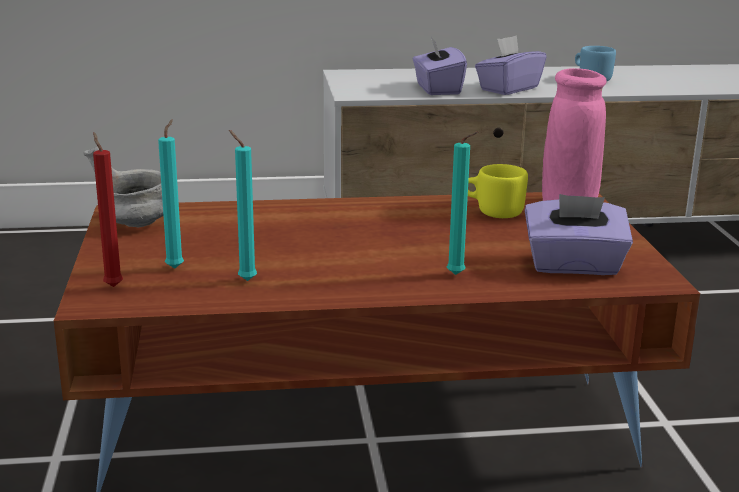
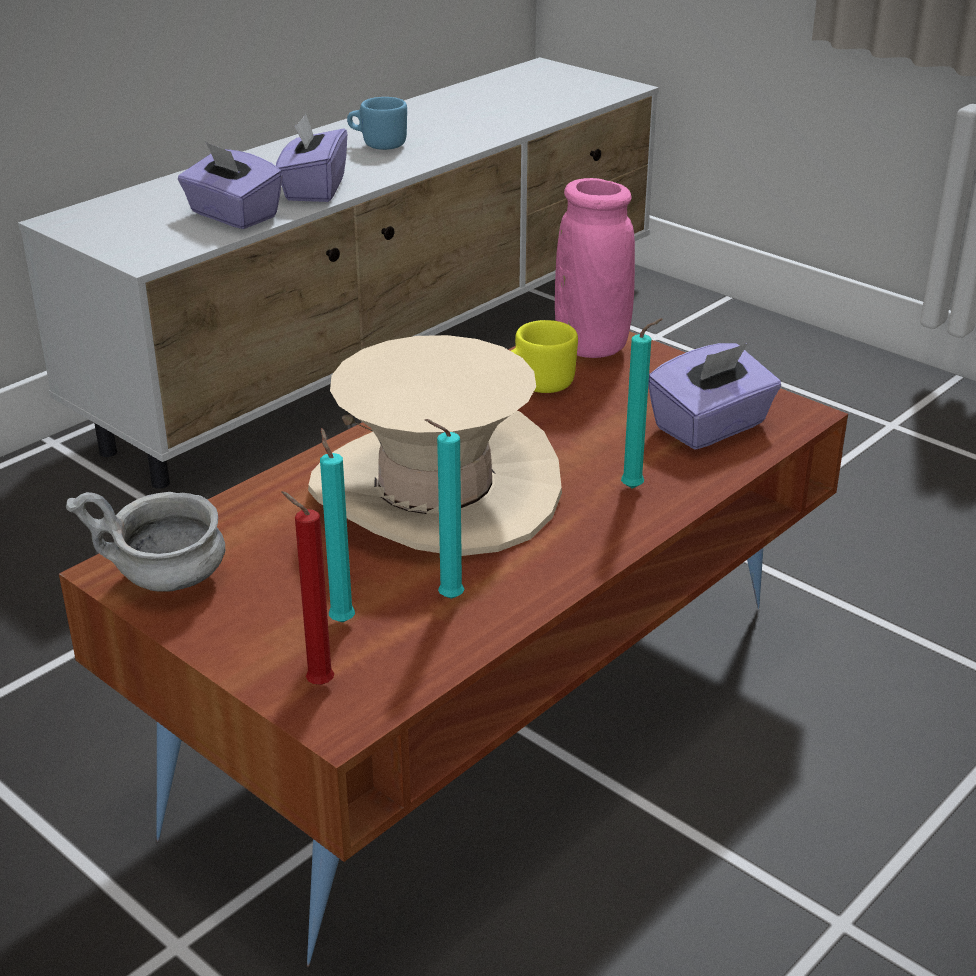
camera: 40 degrees left, 10 degrees up
none -> beige hat [308,335,562,556]

